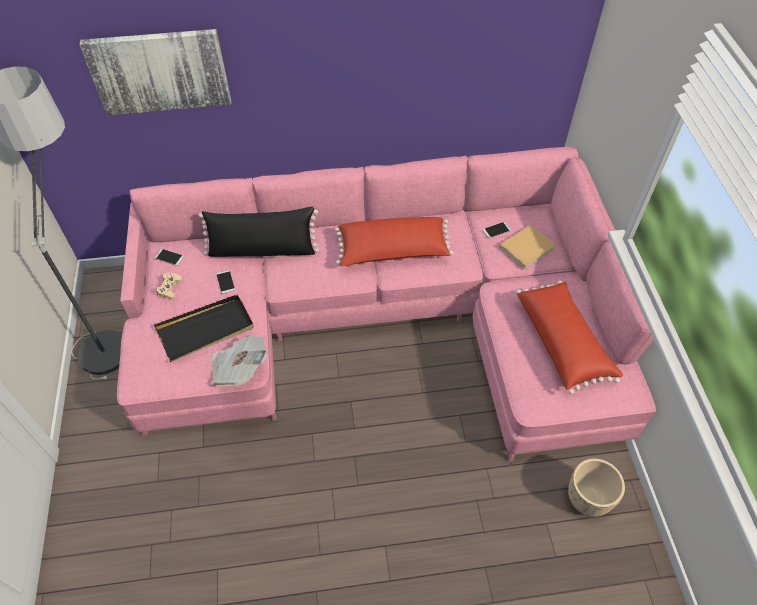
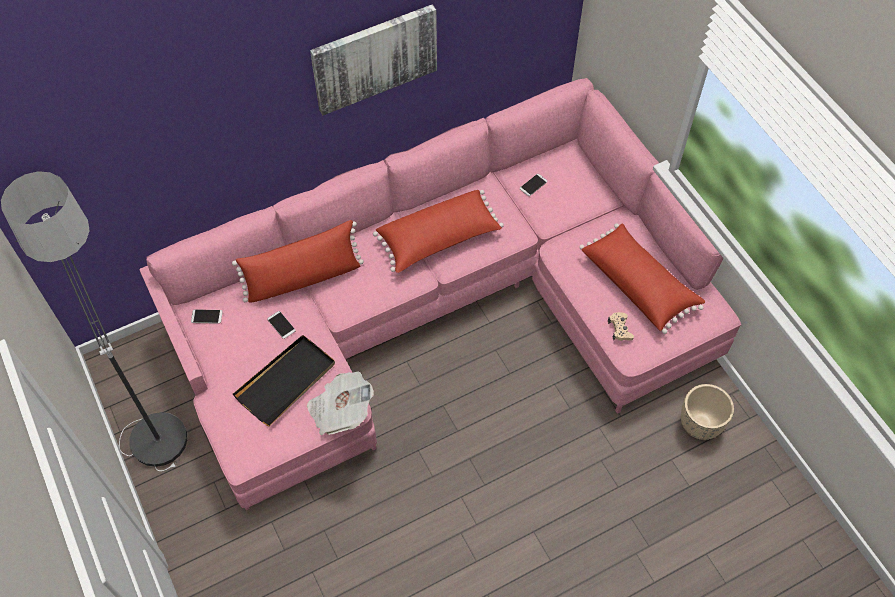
camera: 20 degrees left, 5 degrees up
picture [80,29,231,116] -> picture moved to [310,4,437,115]
beige game controller [156,272,183,300] -> beige game controller moved to [608,312,634,341]
black pillow [199,207,319,257] -> red pillow [232,220,364,303]
beige book [499,225,556,269] -> none

